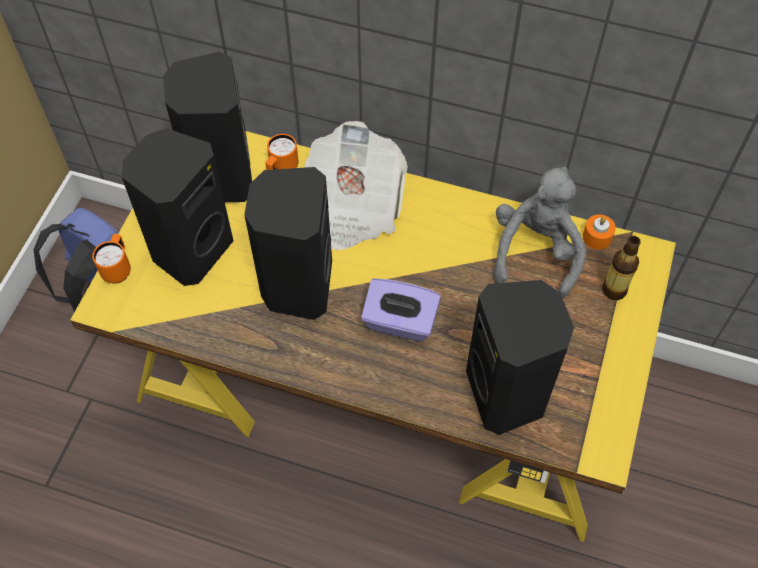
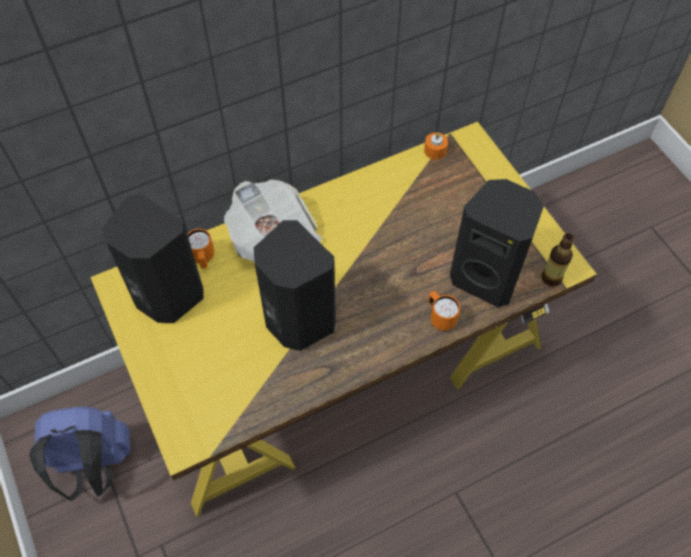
camera: 45 degrees left, 0 degrees up
orange mug [92,234,131,284] -> orange mug moved to [428,291,460,331]
black speaker [122,128,233,286] -> none
purple tissue box [361,279,441,342] -> none
grey plush toy [493,167,586,298] -> none
bottle [602,236,641,300] -> bottle moved to [542,233,574,287]

